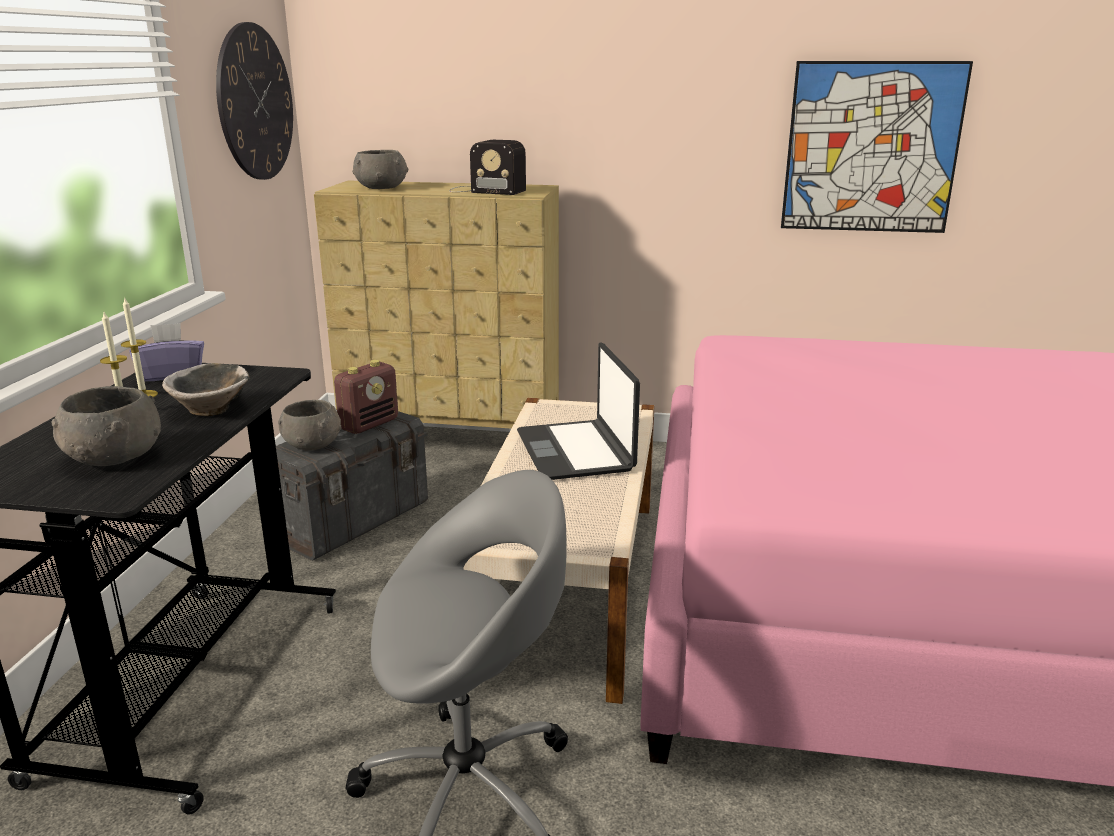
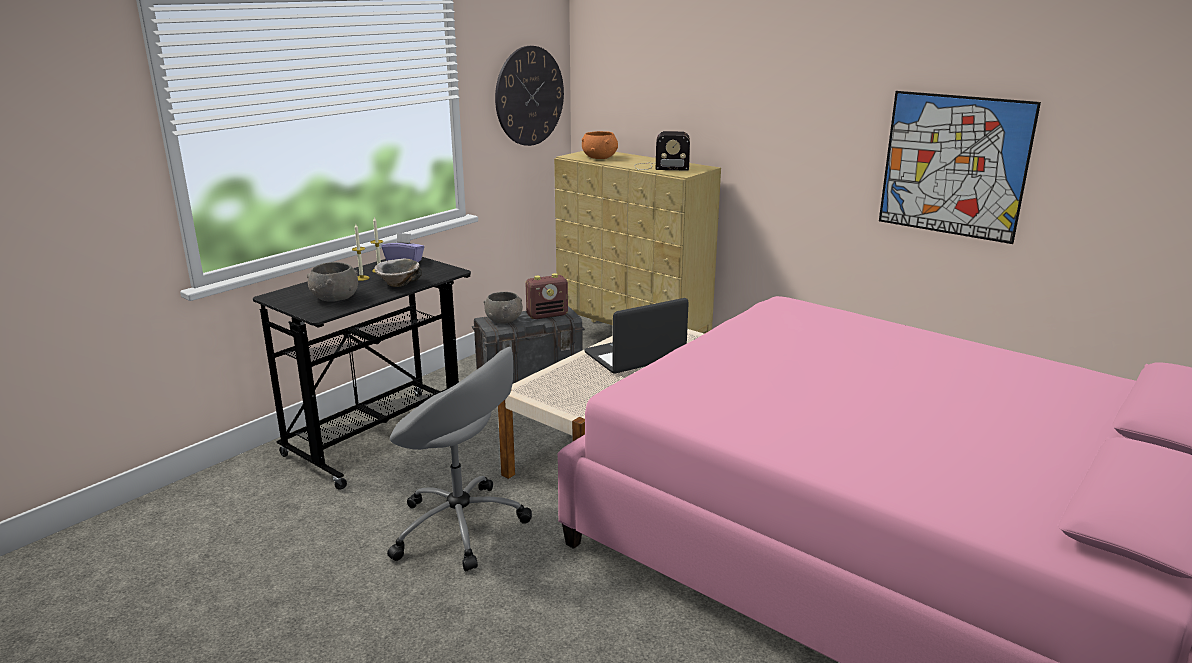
camera: 30 degrees right, 0 degrees up
grey bowl [352,150,408,189] -> orange bowl [582,131,618,159]
radio [449,140,526,195] -> radio turned 45 degrees counterclockwise [635,131,690,171]
laptop [517,342,640,480] -> laptop turned 45 degrees clockwise [584,298,689,374]

